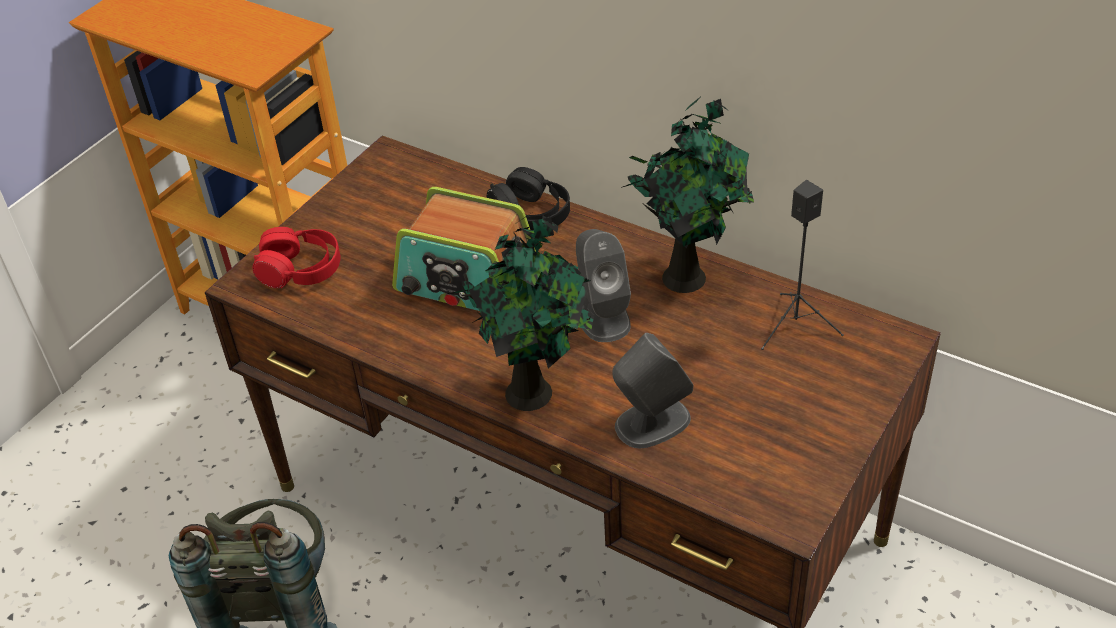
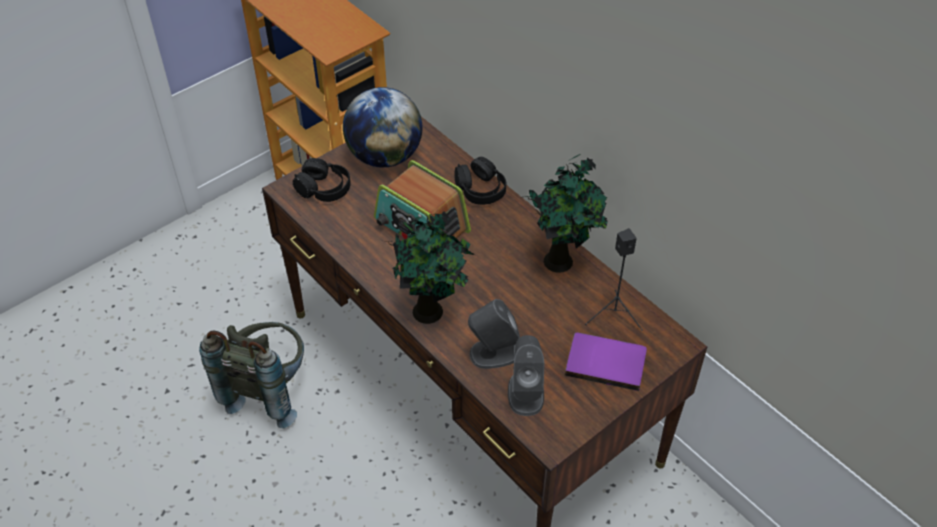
camera: 15 degrees right, 5 degrees up
red headphones [252,227,341,288] -> black headphones [293,158,351,202]
grey speaker [576,229,631,342] -> grey speaker moved to [508,335,545,416]
none -> globe [343,87,423,168]
none -> purple book [565,333,647,391]

